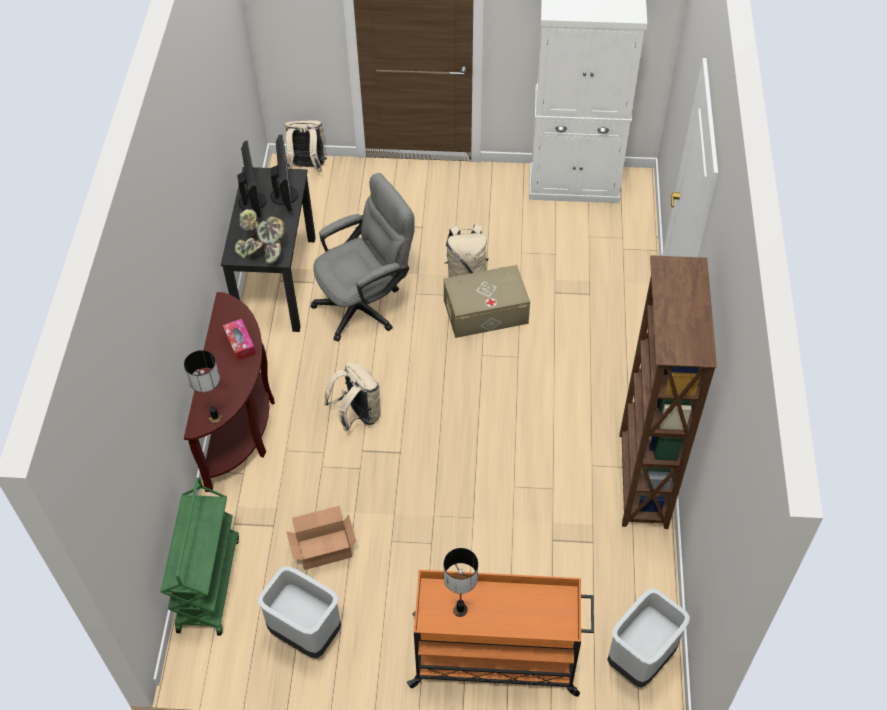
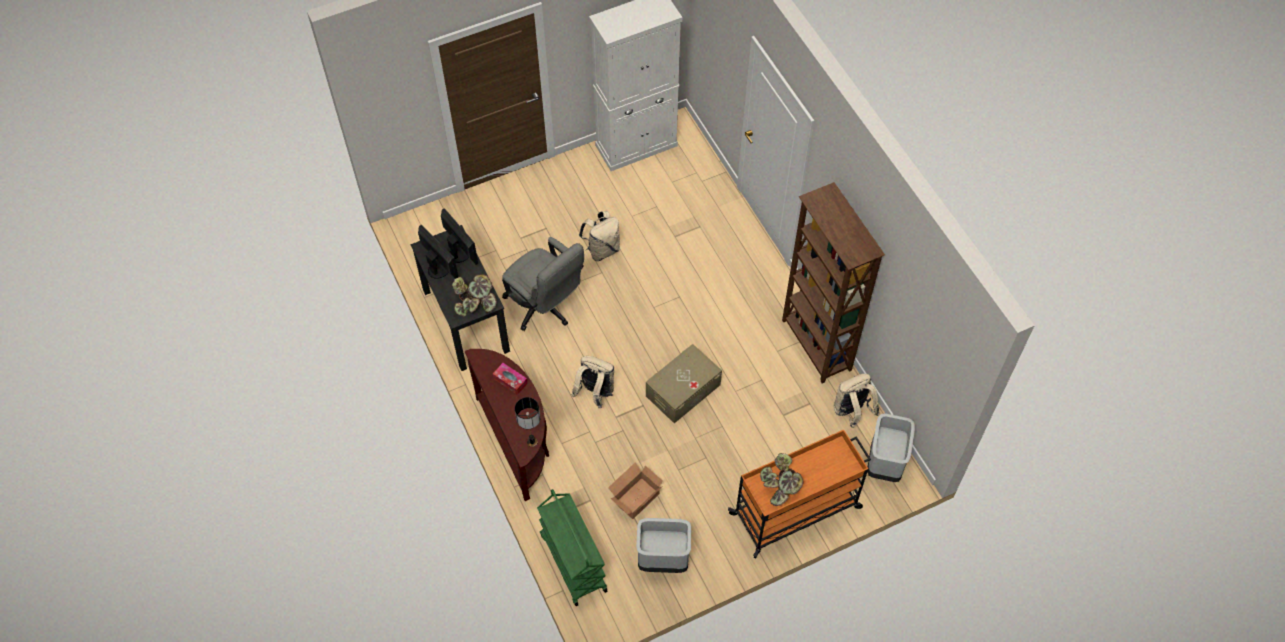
camera: 30 degrees left, 5 degrees up
beige backpack [285,120,327,172] -> beige backpack moved to [834,374,880,428]
grey office chair [310,173,415,341] -> grey office chair turned 105 degrees clockwise [502,237,584,331]
beige storage box [444,265,530,338] -> beige storage box moved to [646,344,722,423]
table lamp [444,548,478,617] -> potted plant [760,453,804,506]

